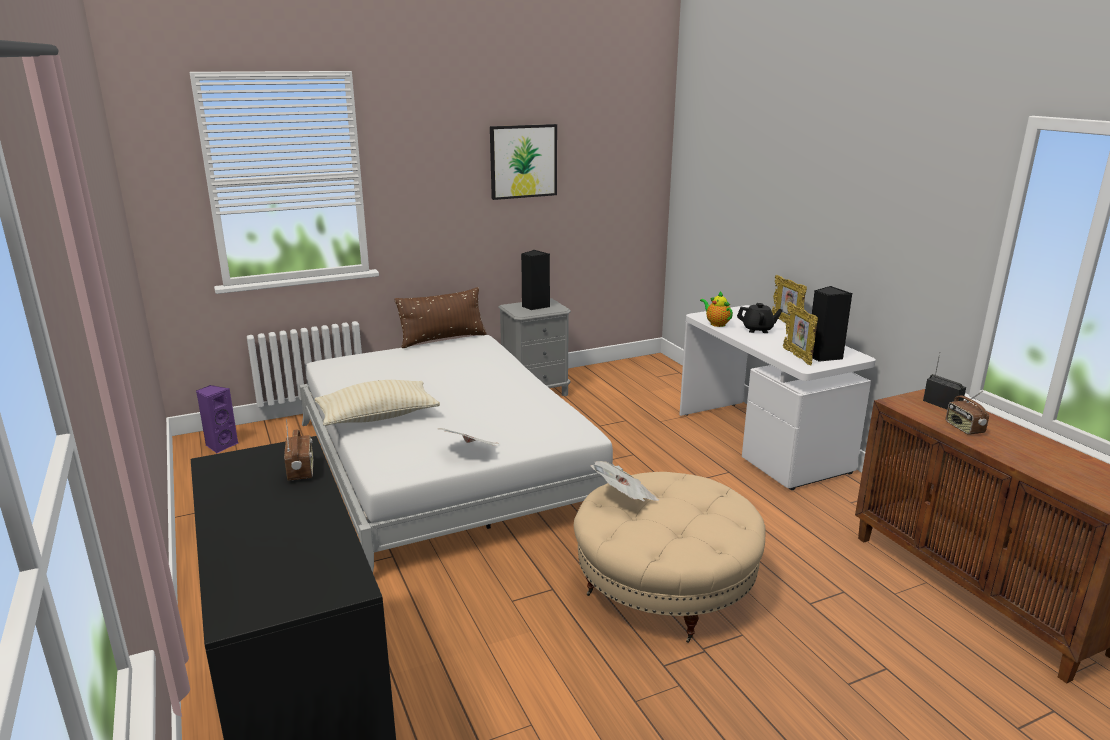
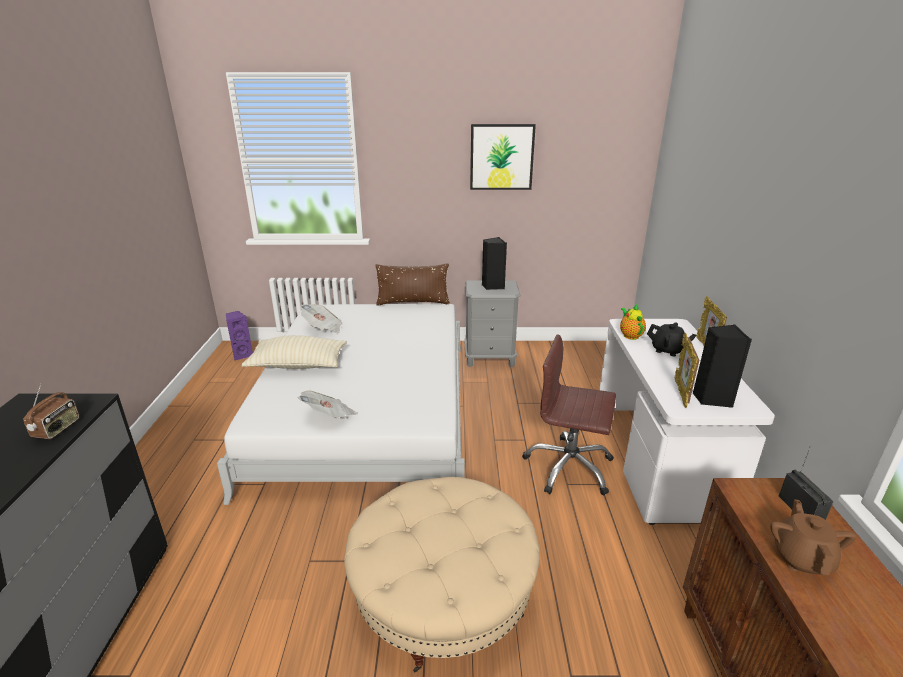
camera: 25 degrees right, 5 degrees up
newspaper [590,461,659,501] -> newspaper moved to [301,304,341,333]
radio [946,391,989,435] -> brown teapot [770,499,856,575]
none -> brown office chair [523,334,616,495]

